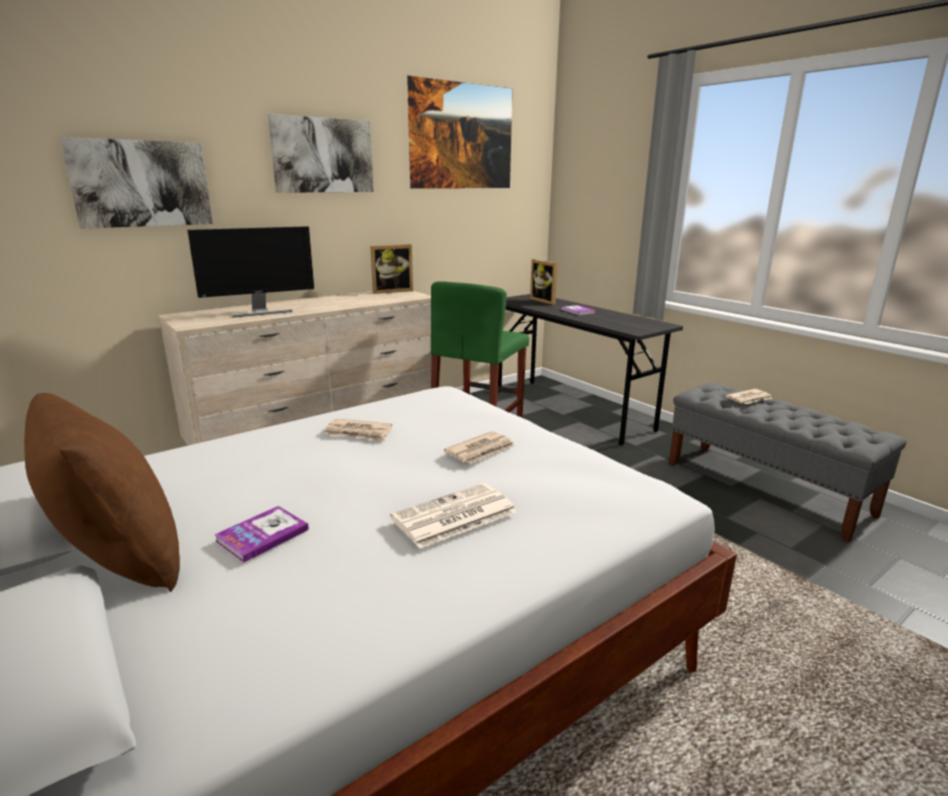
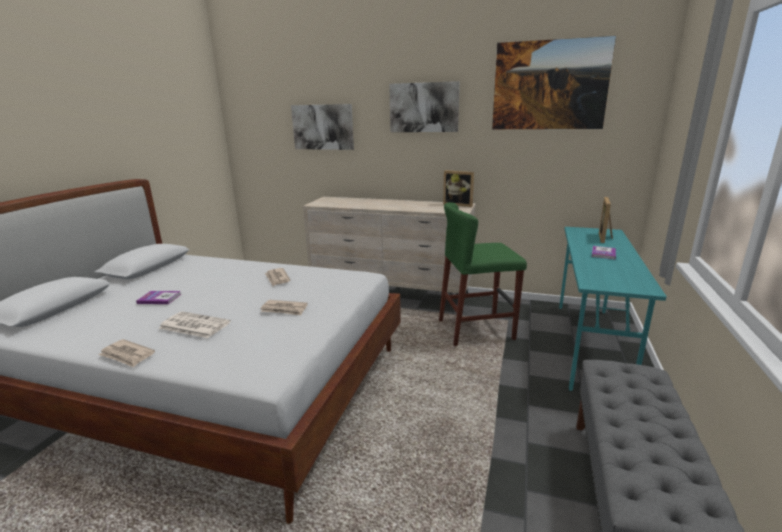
camera: 55 degrees right, 0 degrees up
brown pillow [24,393,180,592] -> none
monitor [187,226,314,317] -> none
grey desk [498,294,683,446] -> turquoise desk [559,227,667,391]
newspaper [725,389,773,404] -> newspaper moved to [99,339,155,367]

